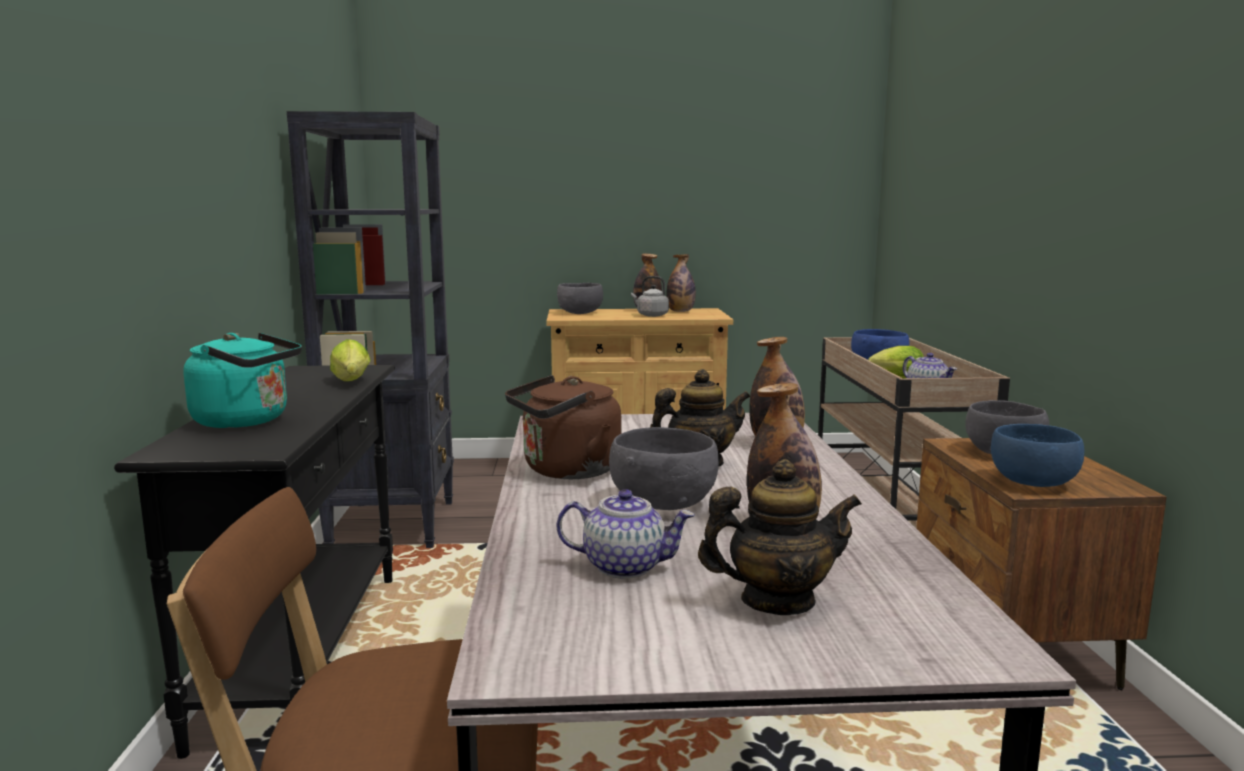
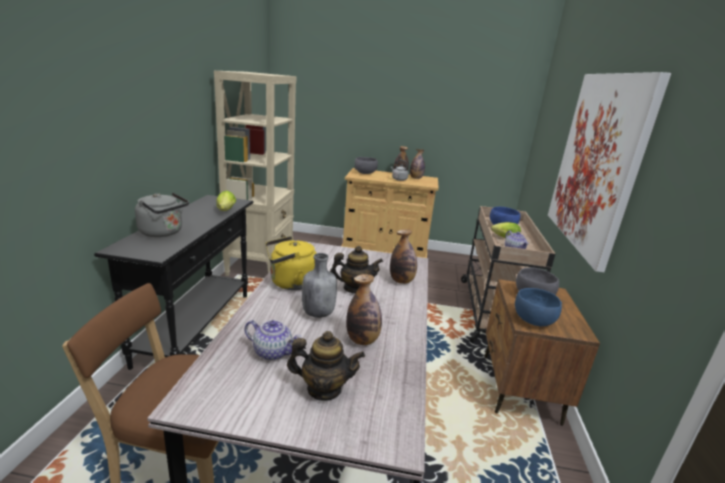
camera: 10 degrees right, 10 degrees up
turquoise kettle [183,333,302,428] -> grey kettle [135,193,189,237]
black bookcase [287,111,454,548] -> beige bookcase [214,71,297,276]
brown kettle [505,375,622,479] -> yellow kettle [266,236,317,290]
grey bowl [609,427,719,510] -> grey bottle [302,253,337,318]
none -> picture [548,72,671,272]

